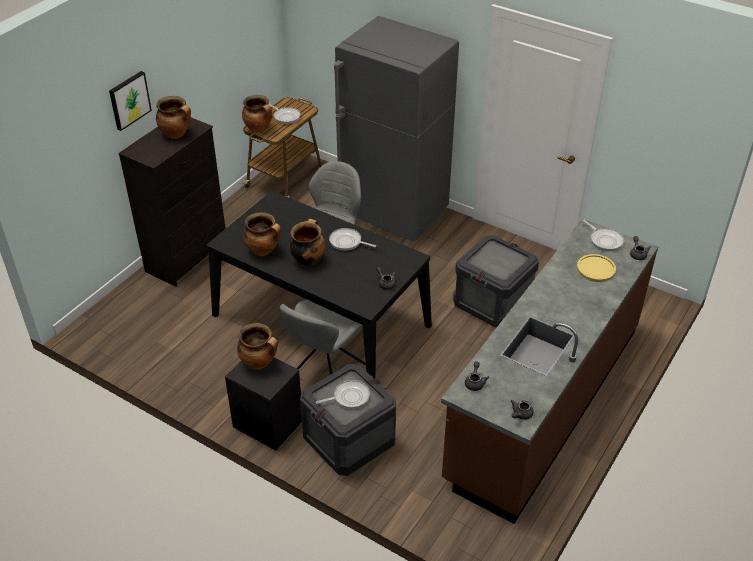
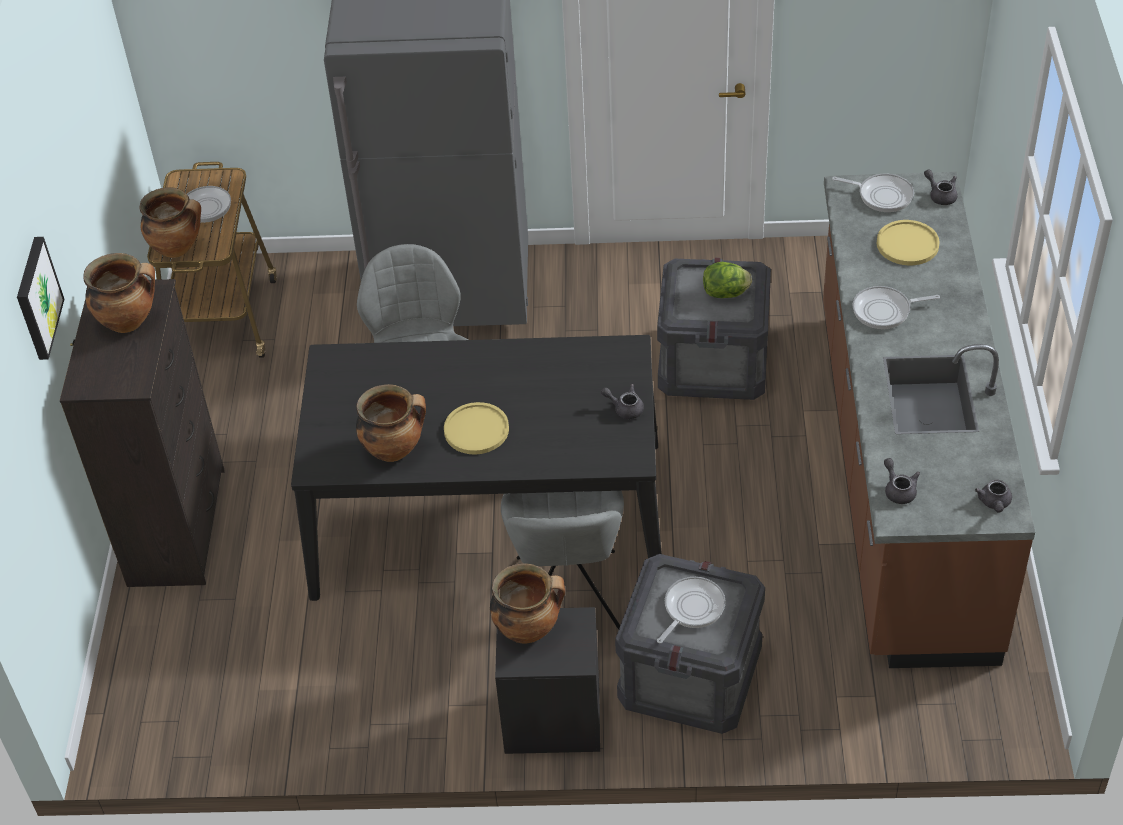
camera: 30 degrees left, 5 degrees up
cooking pot [289,219,325,266] -> yellow plate [444,402,509,454]
frying pan [329,228,376,251] -> frying pan moved to [853,286,940,329]
none -> lettuce [703,262,752,298]

